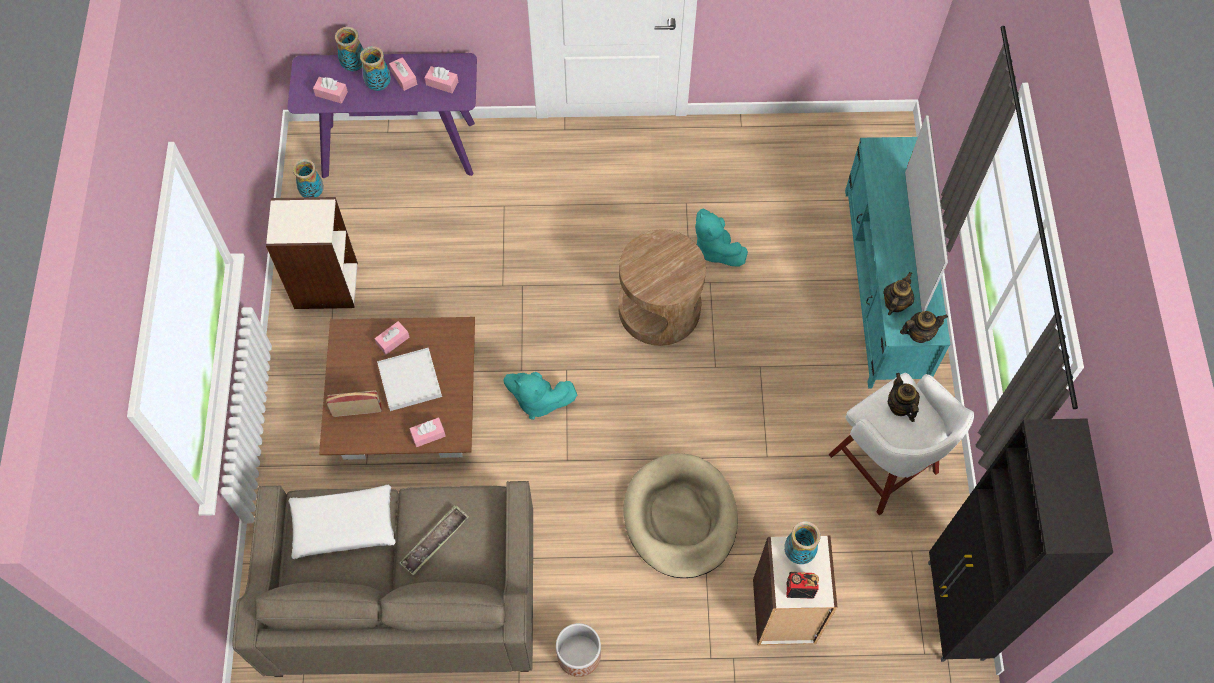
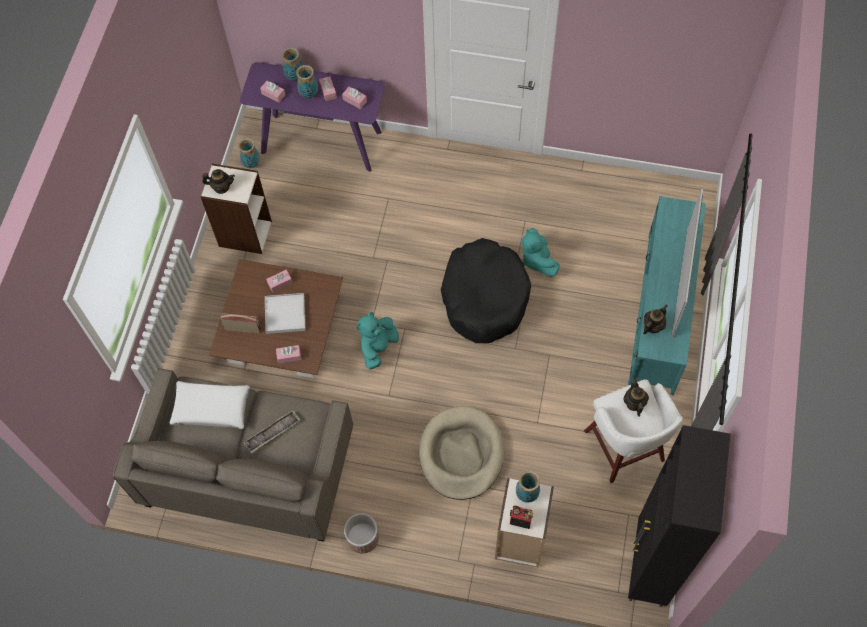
camera: 15 degrees right, 0 degrees up
turquoise plush toy [503,372,577,420] -> turquoise plush toy turned 90 degrees clockwise [357,312,399,369]
brown side table [618,229,706,346] -> black dog bed [441,238,531,343]
teapot [900,311,948,343] -> teapot moved to [202,169,235,194]

